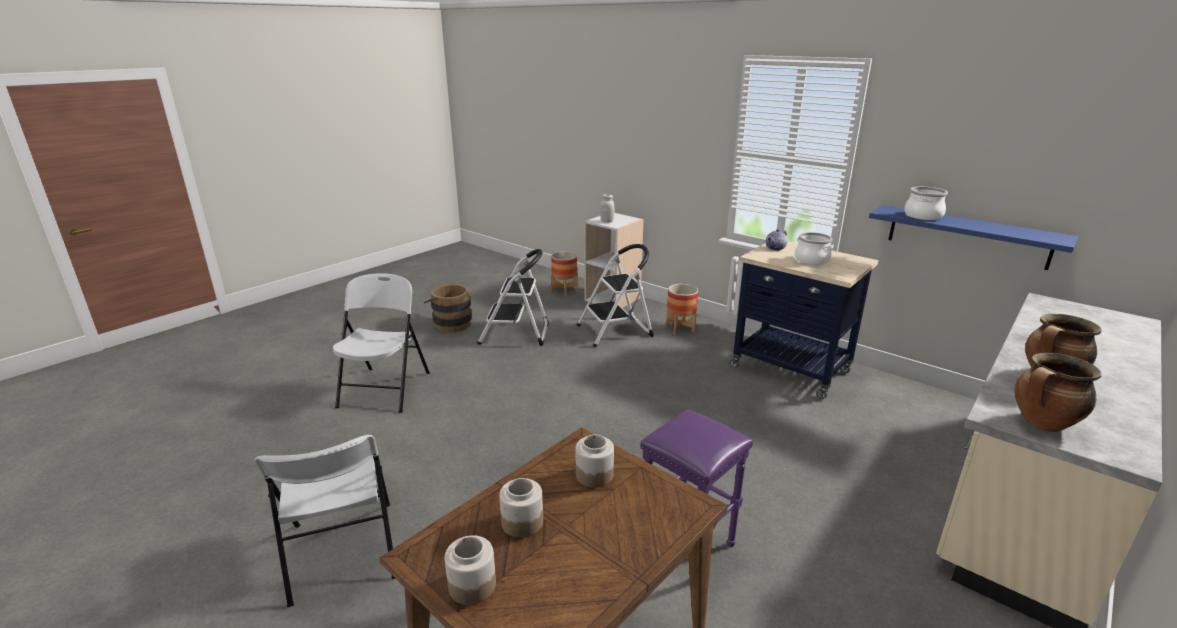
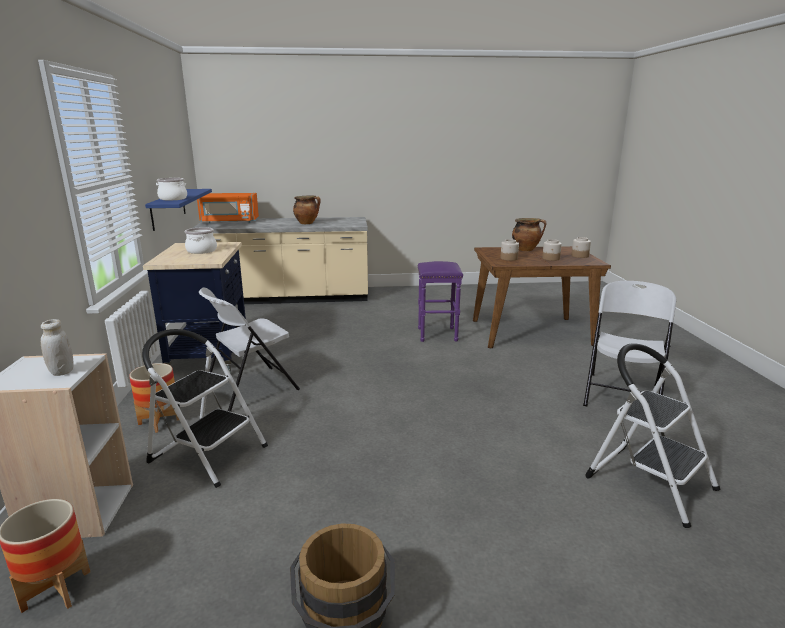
camera: 135 degrees left, 5 degrees down
white chair [333,273,430,413] -> white chair moved to [199,288,300,412]
step ladder [477,249,549,346] -> step ladder moved to [585,343,720,528]
teapot [766,229,787,251] -> none
cooking pot [1014,353,1101,432] -> cooking pot moved to [512,218,546,251]
none -> orange microwave [197,193,259,223]

